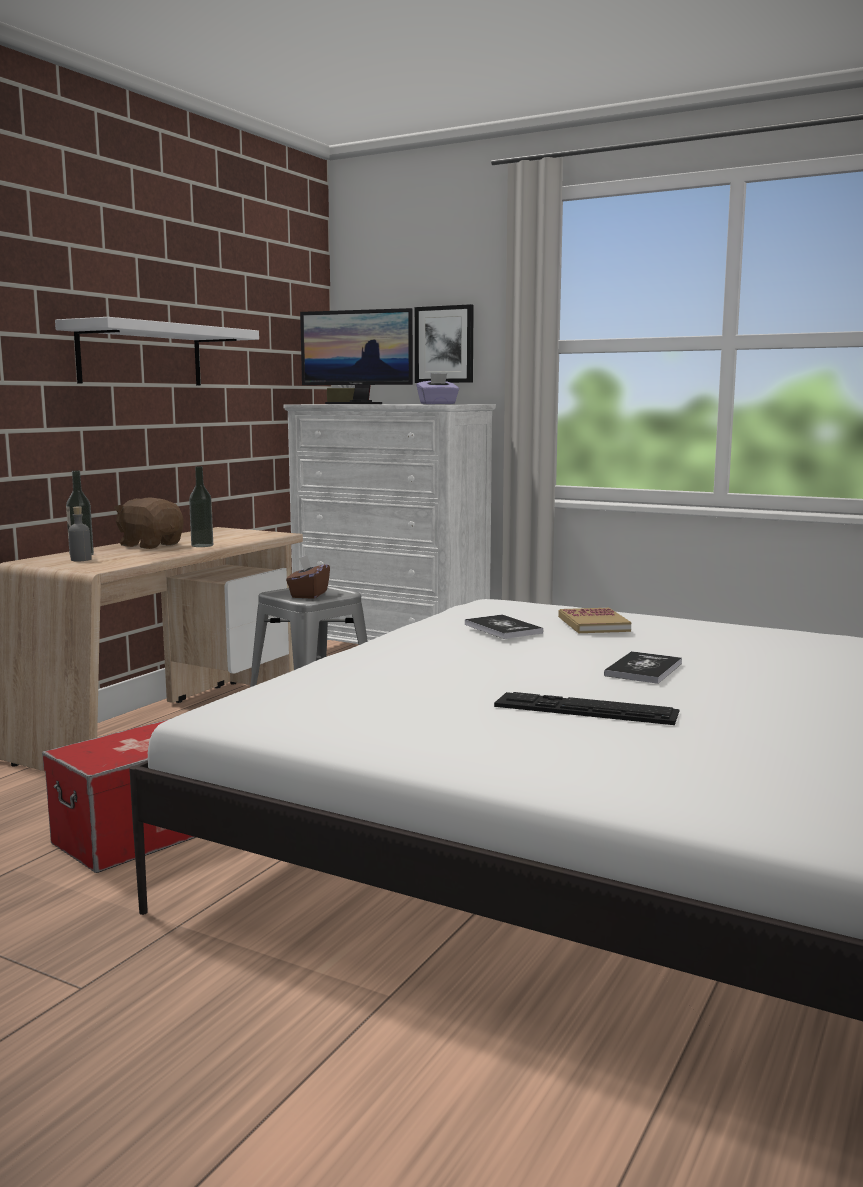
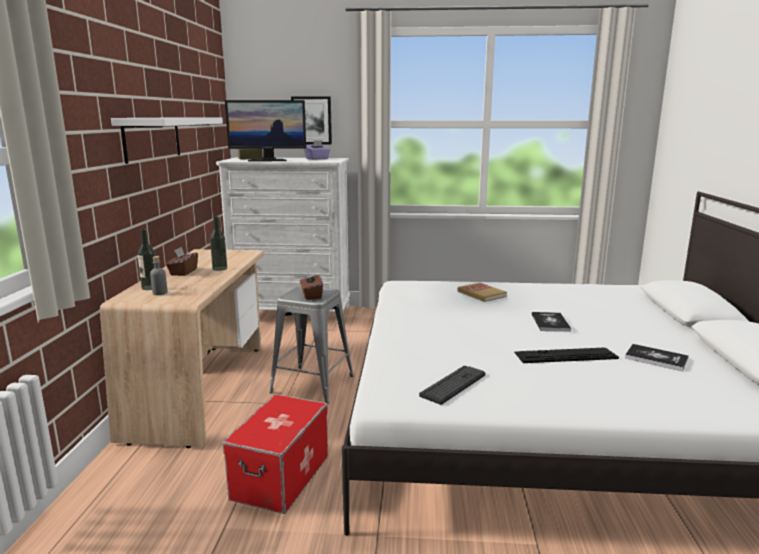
camera: 25 degrees left, 5 degrees up
brown plush toy [114,497,184,549] -> brown tissue box [166,247,198,276]
book [465,615,543,639] -> book moved to [625,344,689,371]
none -> keyboard [419,366,485,405]

